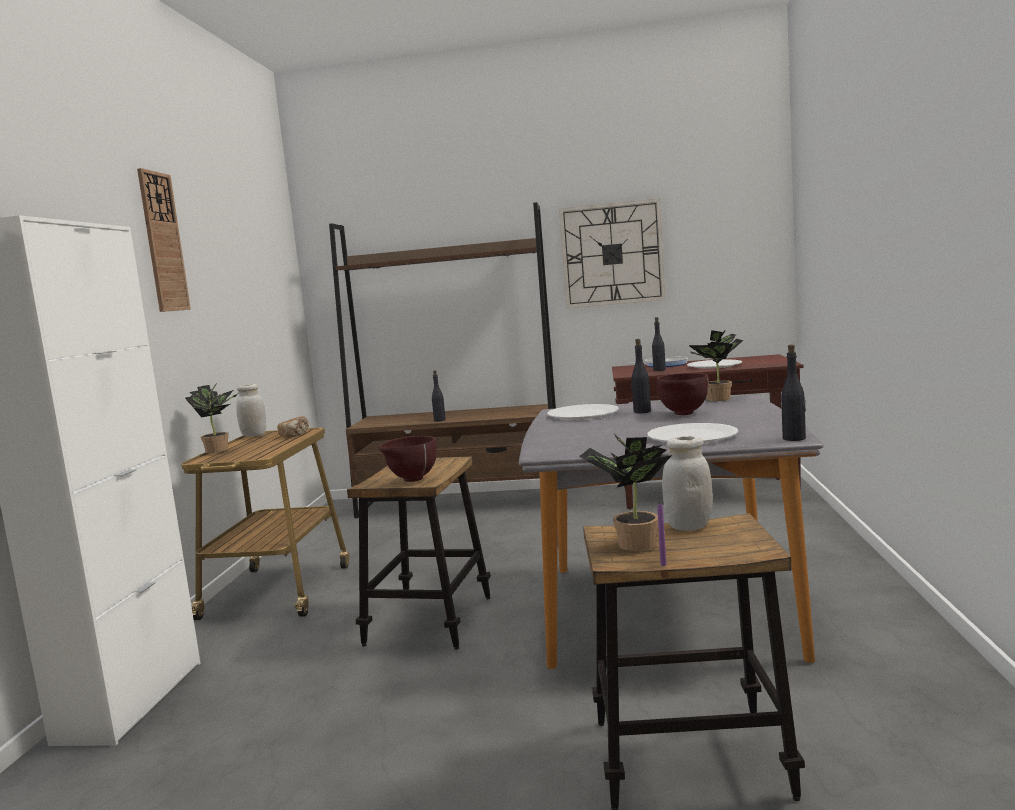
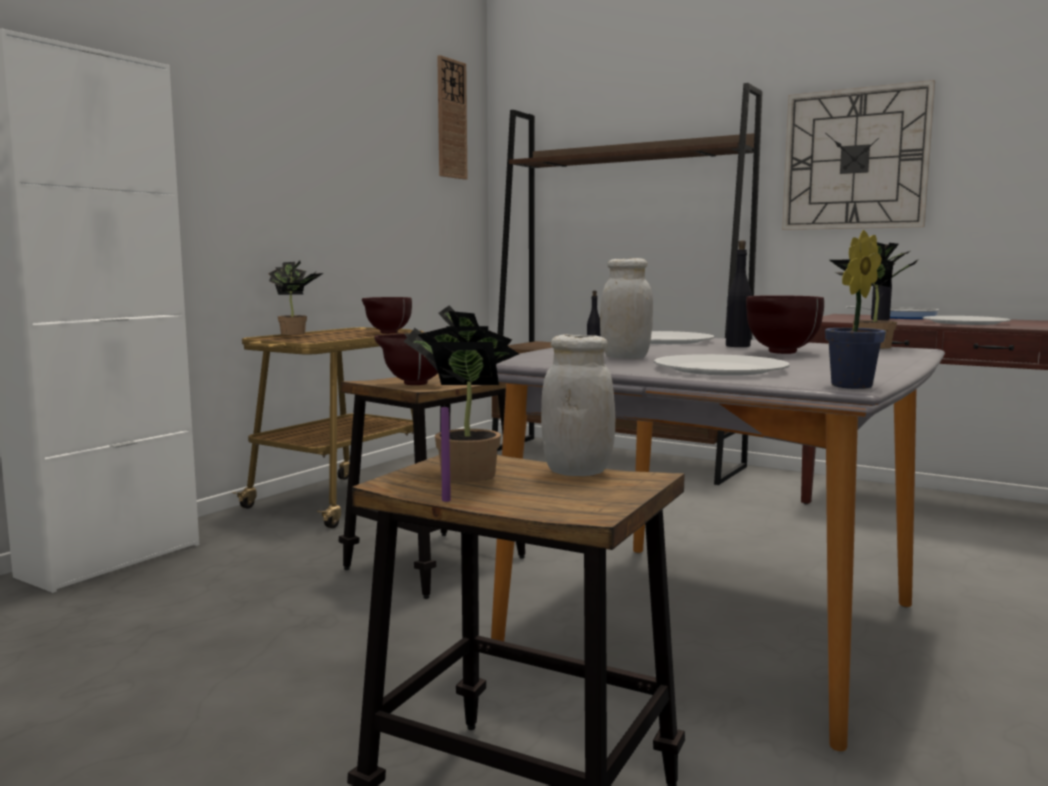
camera: 25 degrees right, 0 degrees up
wall clock [137,168,191,312] -> wall clock moved to [437,55,467,180]
white jar [236,384,266,437] -> white jar moved to [600,258,653,359]
bread [277,416,309,438] -> brown bowl [362,297,412,334]
black bottle [781,344,806,441] -> potted plant [825,230,886,389]

